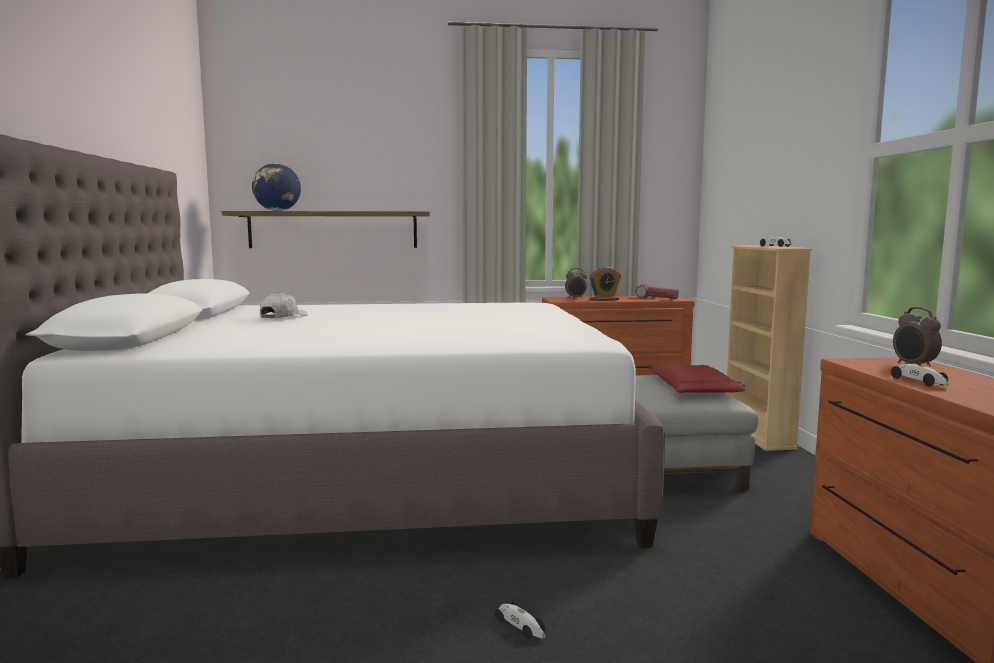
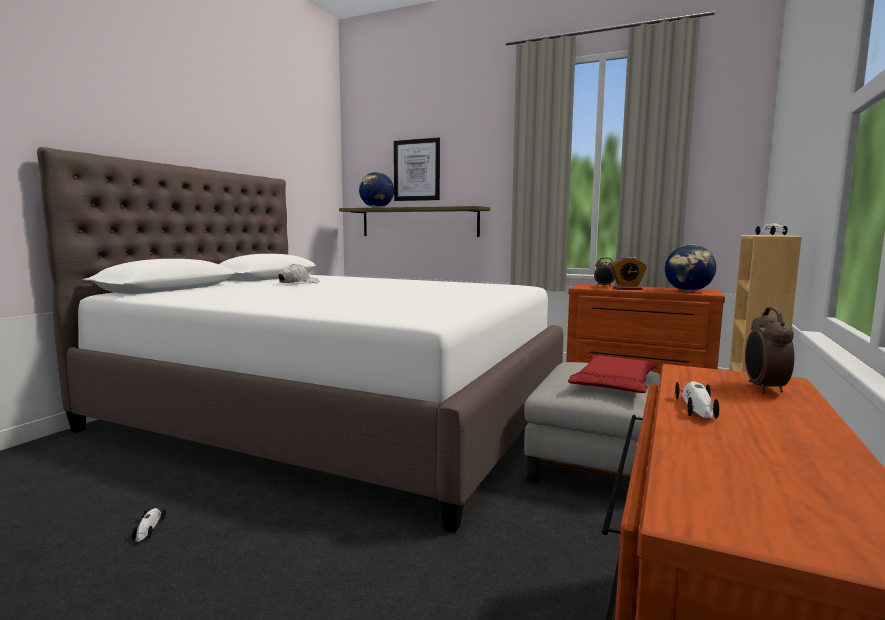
camera: 30 degrees right, 0 degrees up
toy car [495,601,546,639] -> toy car moved to [132,508,166,542]
flashlight [636,284,679,299] -> globe [665,245,716,291]
none -> picture [394,137,440,201]

